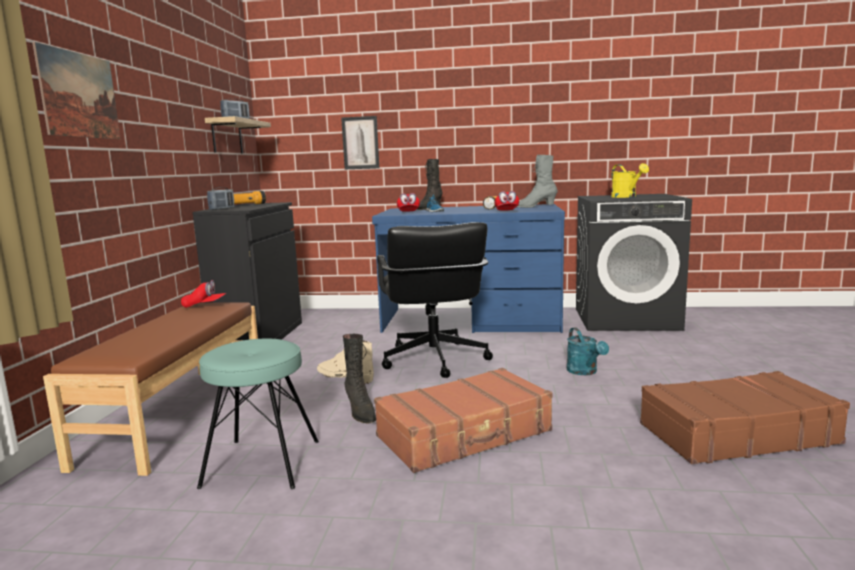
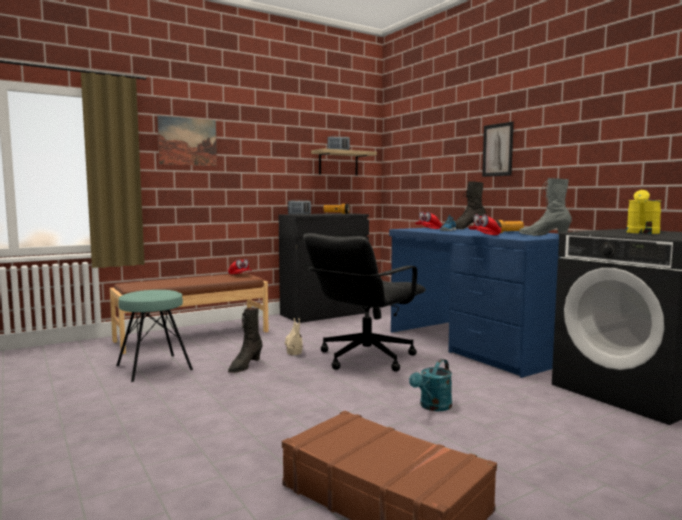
camera: 50 degrees right, 5 degrees down
picture [341,116,379,169] -> picture moved to [482,122,514,177]
brown suitcase [374,368,553,473] -> none

